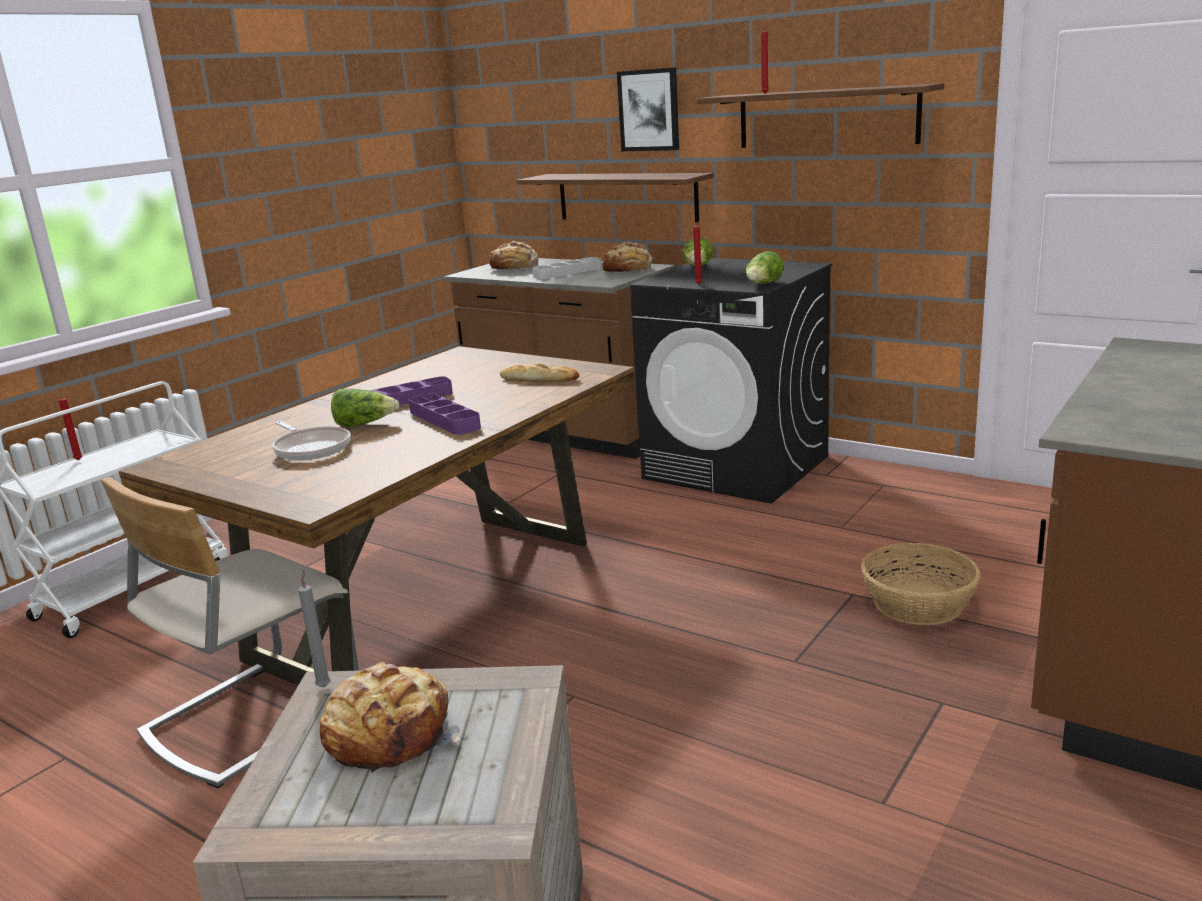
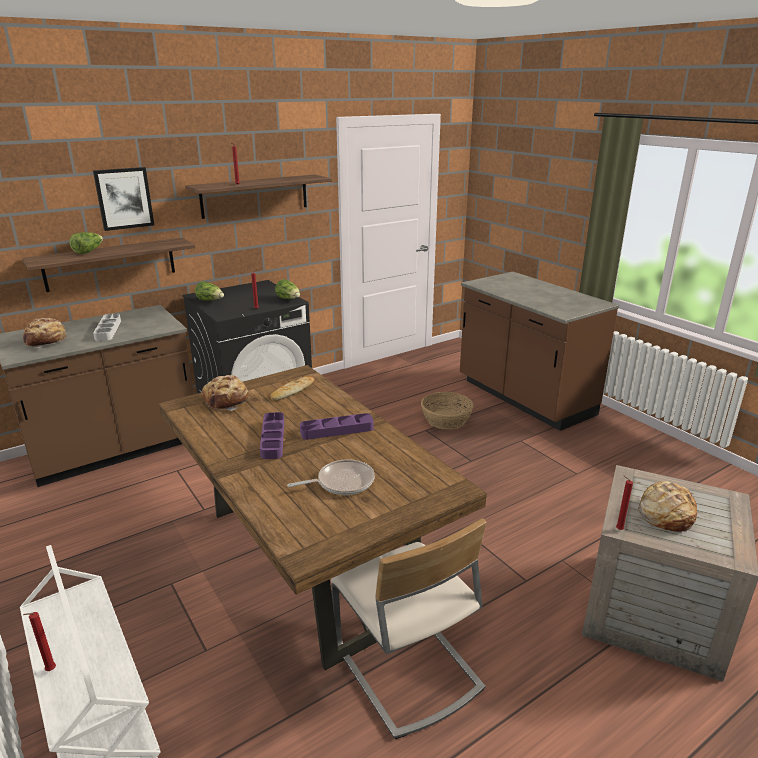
camera: 70 degrees left, 5 degrees up
grey candle [298,571,331,687] -> red candle [616,475,633,530]
lettuce [331,388,399,427] -> lettuce moved to [69,232,103,254]
bread [603,242,653,273] -> bread moved to [202,375,251,411]

